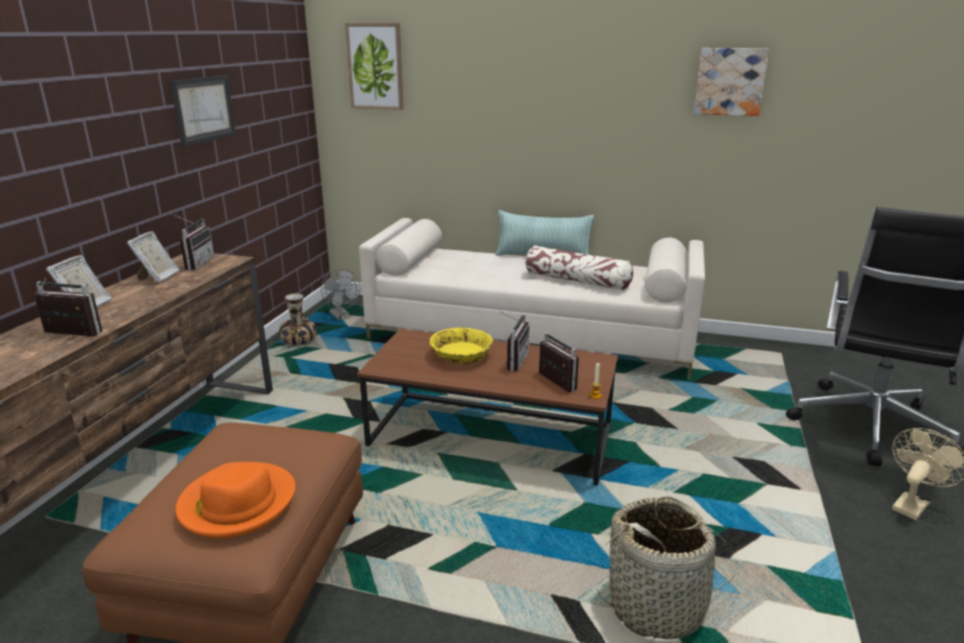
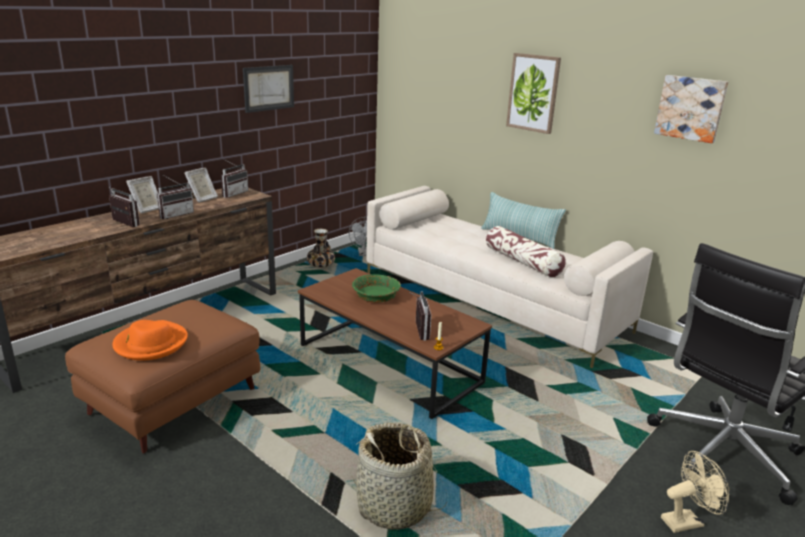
camera: 25 degrees right, 0 degrees up
picture [345,23,404,110] -> picture moved to [506,53,561,134]
yellow bowl [430,327,493,364] -> green bowl [352,274,401,303]
radio [501,312,530,372] -> radio moved to [157,175,194,219]

